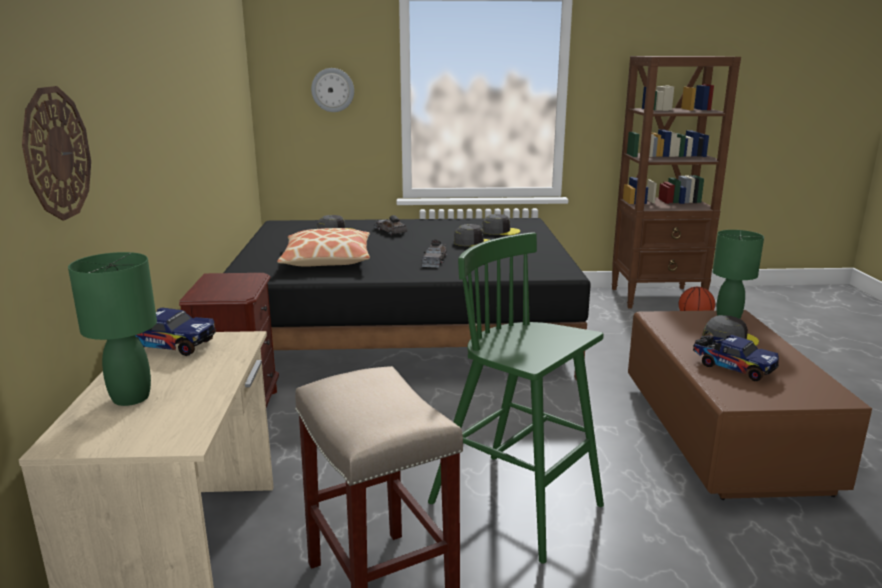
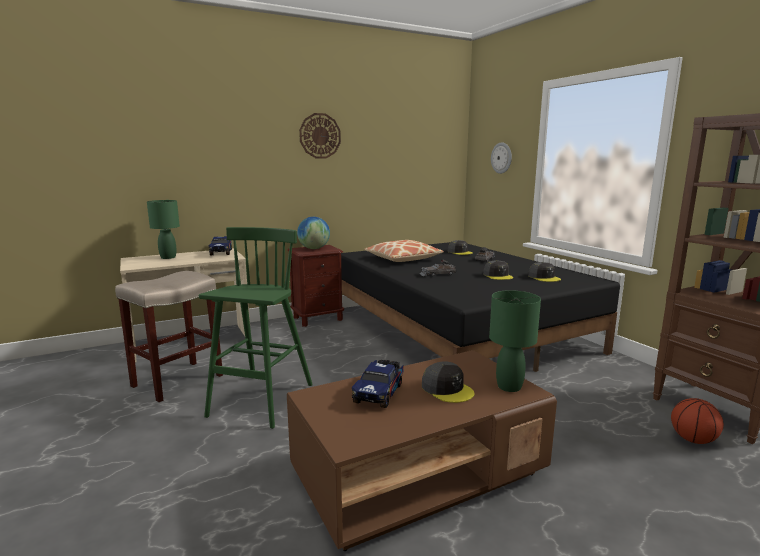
camera: 65 degrees right, 5 degrees down
wall clock [22,86,91,221] -> wall clock moved to [299,113,341,158]
none -> globe [297,217,330,249]

